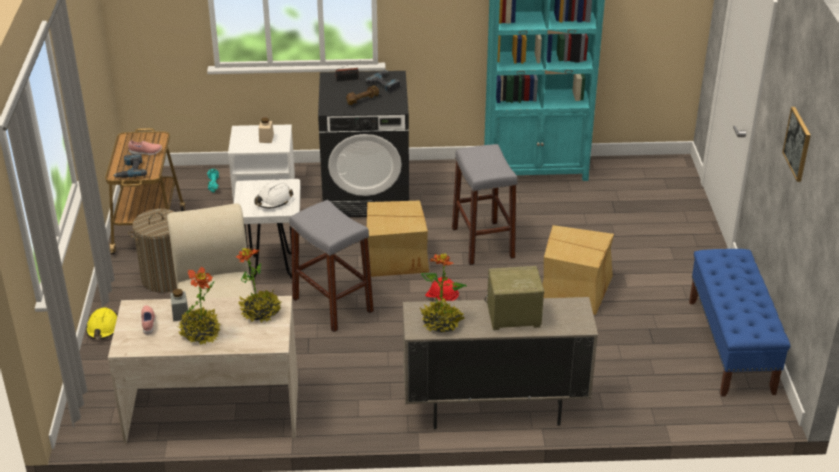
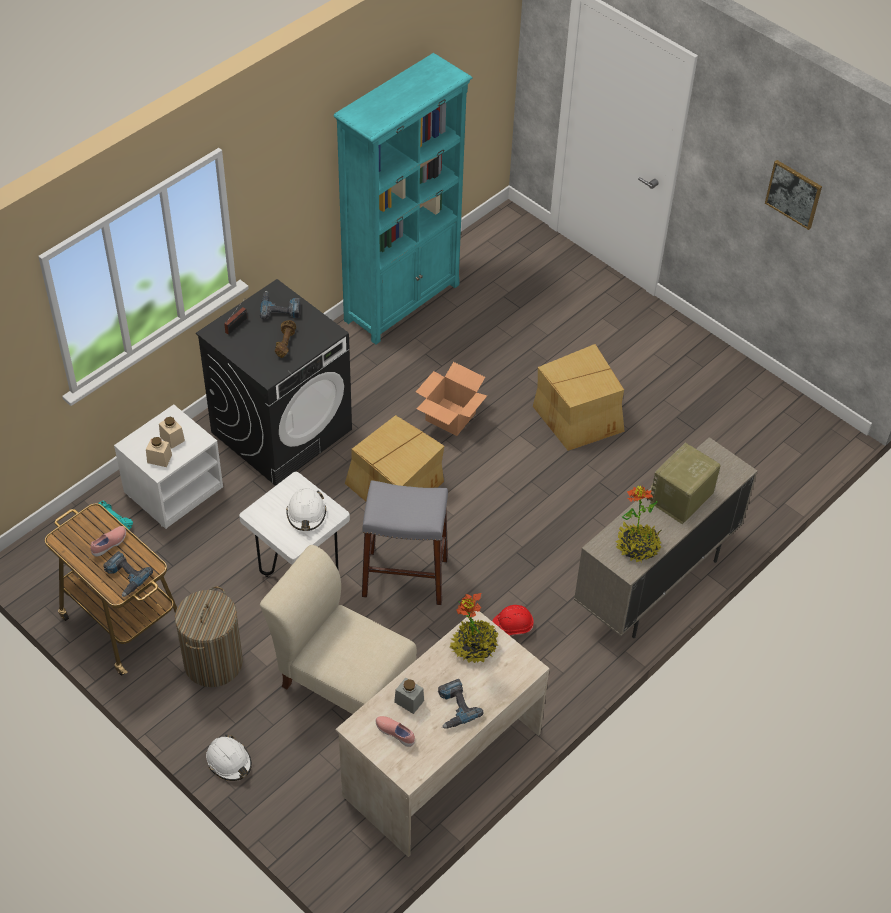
camera: 45 degrees left, 15 degrees up
yellow hard hat [86,307,118,339] -> white hard hat [206,734,252,781]
potted plant [178,267,220,345] -> power drill [438,679,484,729]
red hard hat [425,277,459,301] -> red hard hat moved to [492,605,534,636]
grey stool [452,144,518,265] -> cardboard box [416,362,487,436]
blue bench [689,249,791,397] -> none
none -> beige jar [146,437,172,467]

